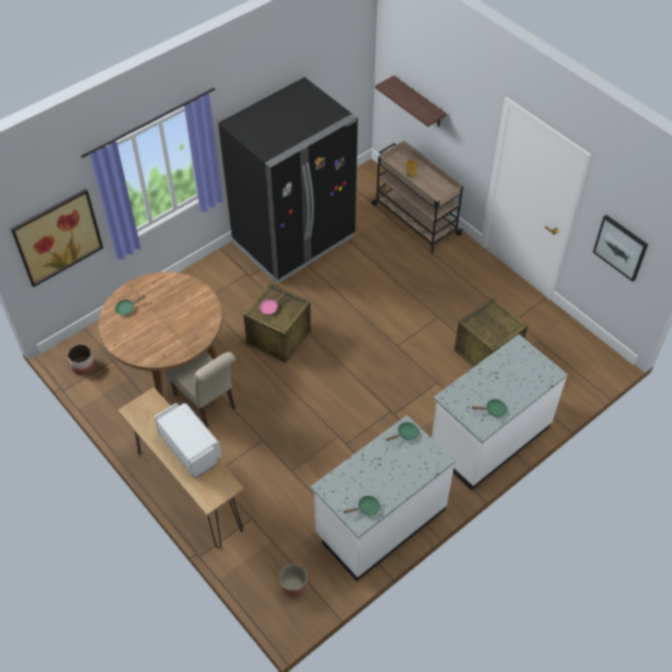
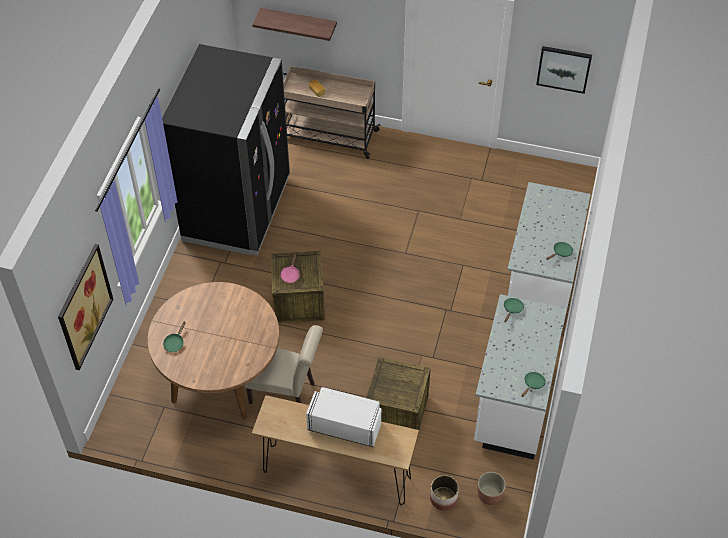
camera: 35 degrees left, 0 degrees up
planter [67,344,96,375] -> planter moved to [430,475,459,511]
crate [454,297,528,367] -> crate moved to [366,357,431,437]

